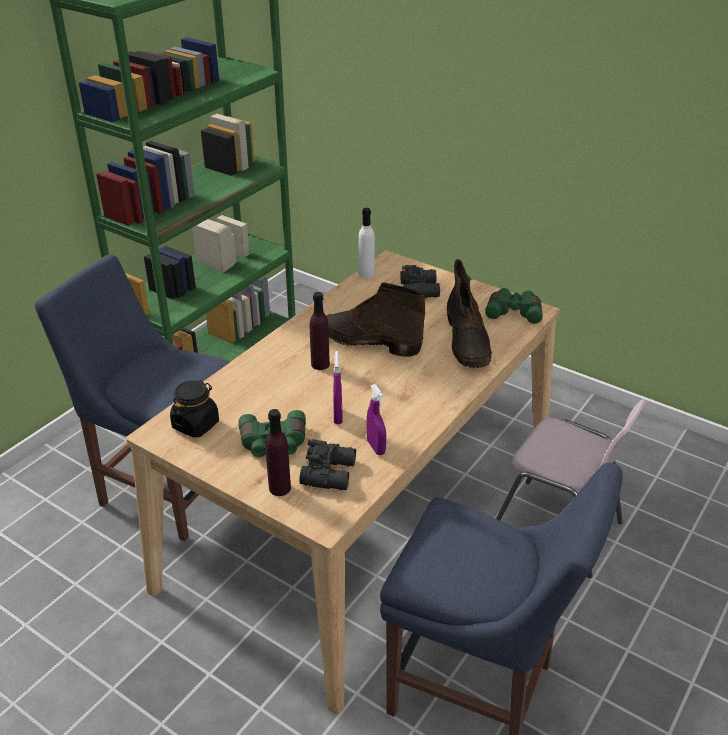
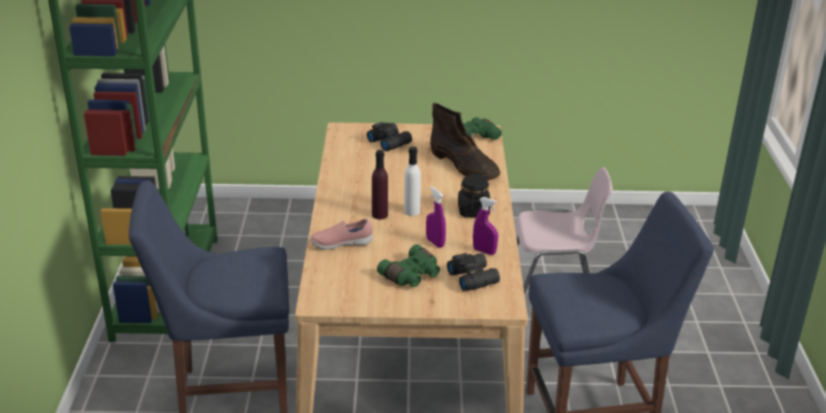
camera: 35 degrees left, 5 degrees down
black jar [170,380,219,438] -> black jar moved to [458,174,490,217]
purple bottle [265,409,291,496] -> none
brown boot [326,283,425,357] -> none
white bottle [359,208,375,278] -> white bottle moved to [404,147,421,216]
none -> pink shoe [310,219,373,250]

